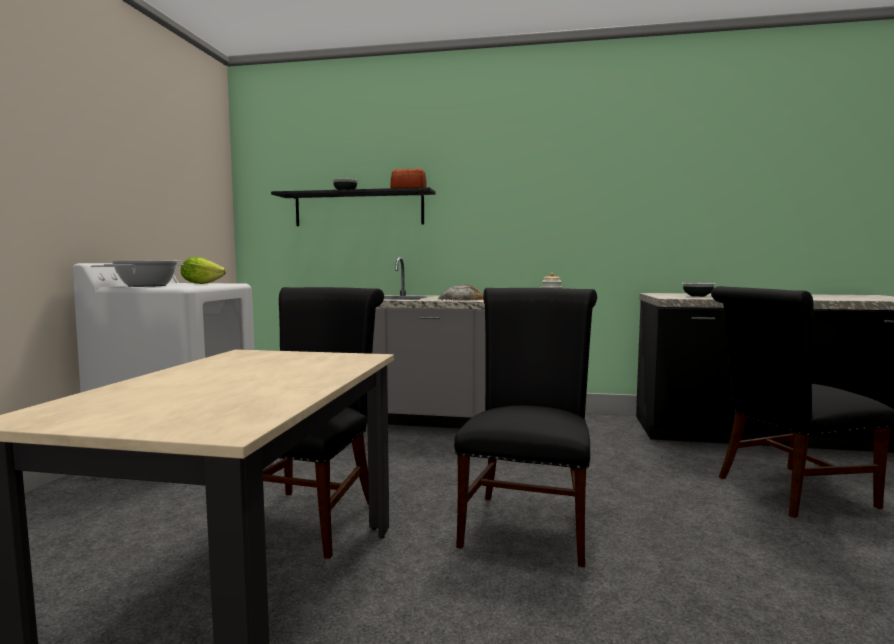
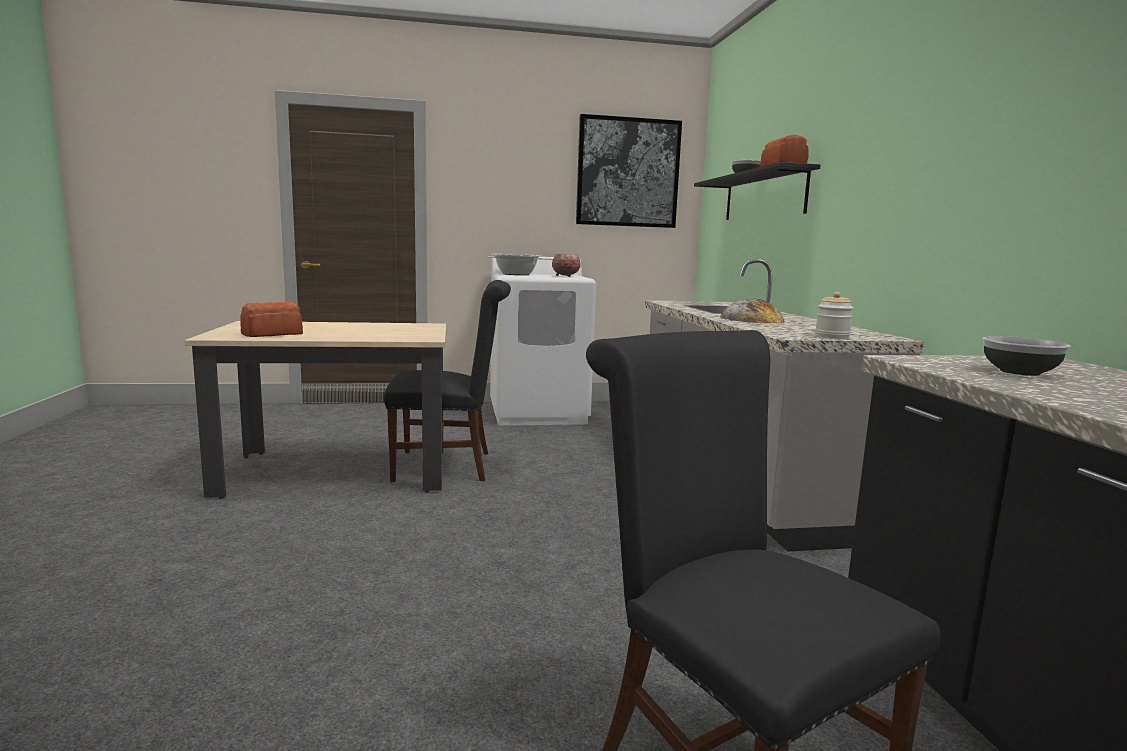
camera: 70 degrees right, 5 degrees up
lettuce [181,257,226,284] -> bowl [552,254,581,277]
black chair [454,288,597,567] -> none
none -> bread [240,302,303,337]
none -> picture [576,114,682,228]

